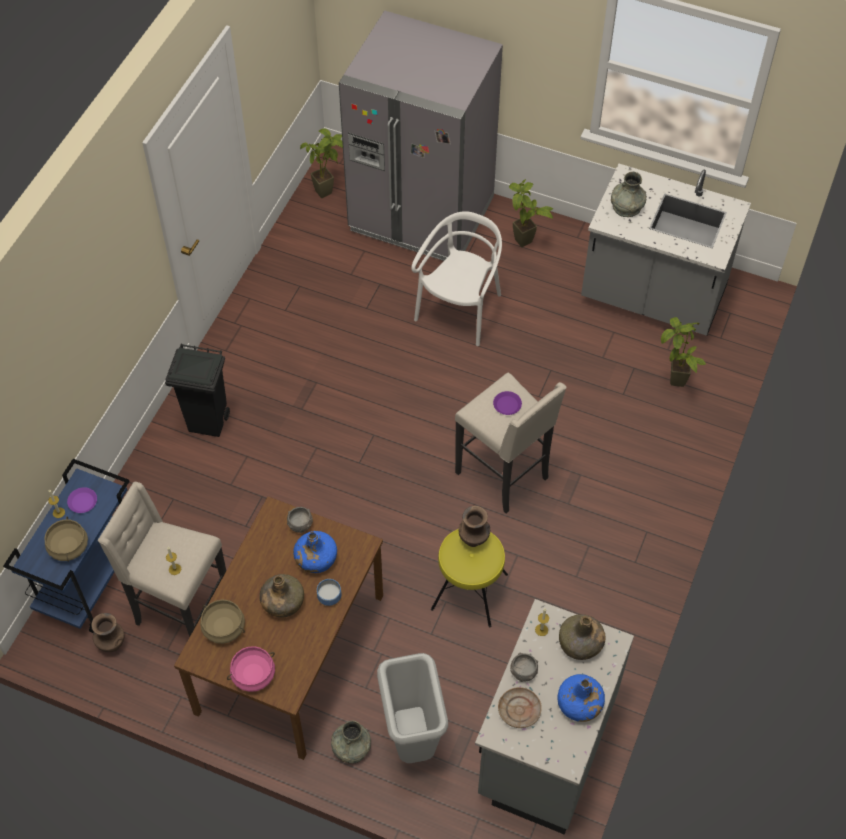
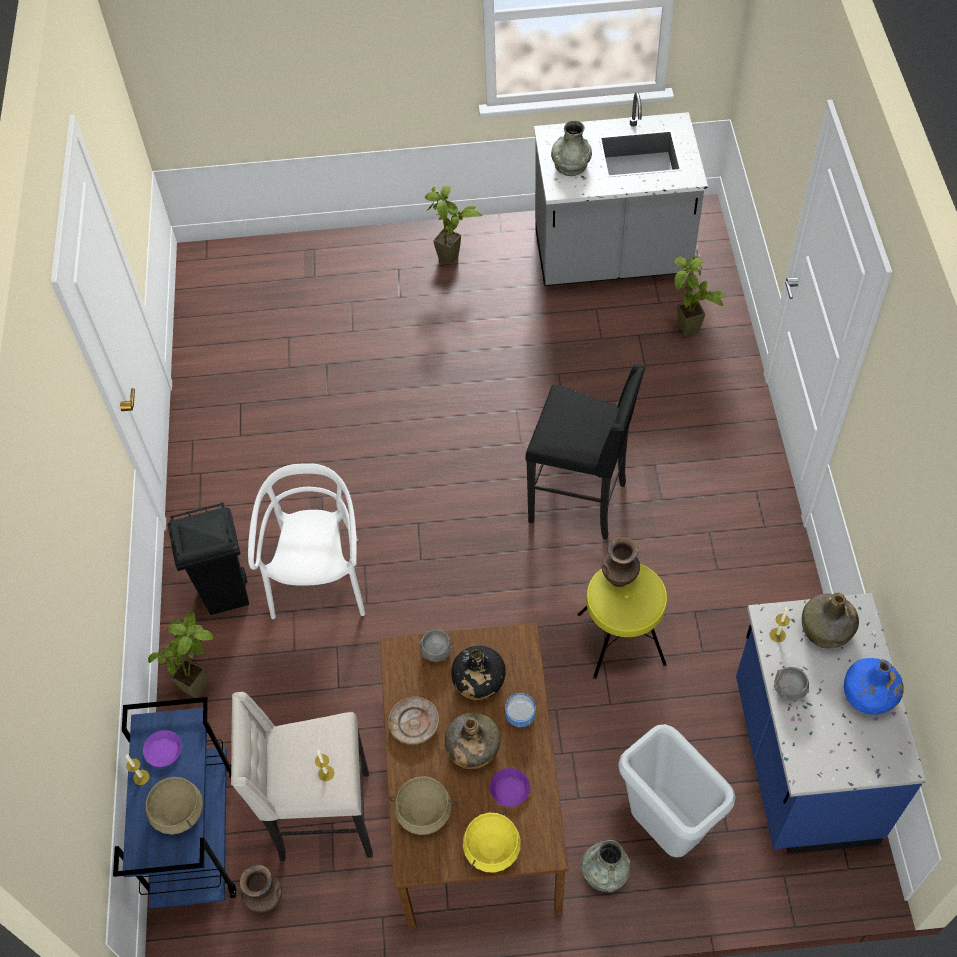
camera: 25 degrees left, 0 degrees up
pink cooking pot [227,646,275,692] -> yellow cooking pot [463,810,521,873]
blue bottle [293,531,337,573] -> black bottle [451,646,506,700]
potted plant [300,128,343,198] -> potted plant moved to [148,611,215,698]
grey fridge [339,11,503,261] -> none
white chair [411,211,502,346] -> white chair moved to [248,463,365,619]
beige stool [455,373,566,513] -> black stool [525,364,646,540]
grey counter [475,599,634,835] -> blue counter [736,593,926,854]
purple plate [493,391,522,415] -> purple plate moved to [490,768,530,807]
beige plate [498,687,542,728] -> beige plate moved to [388,697,439,744]

